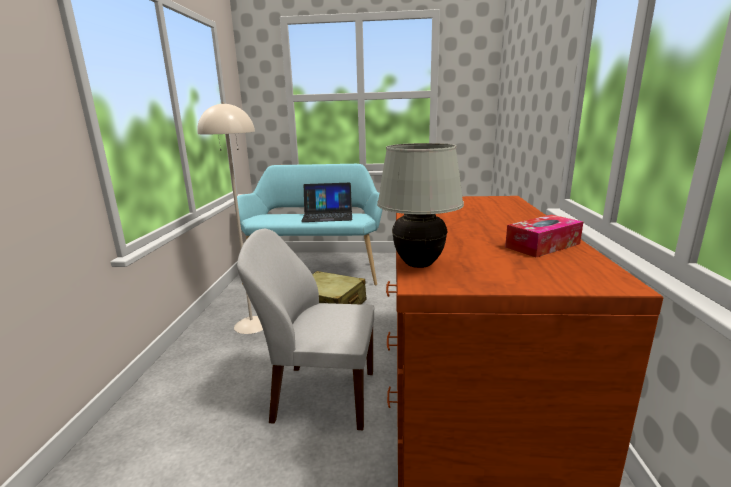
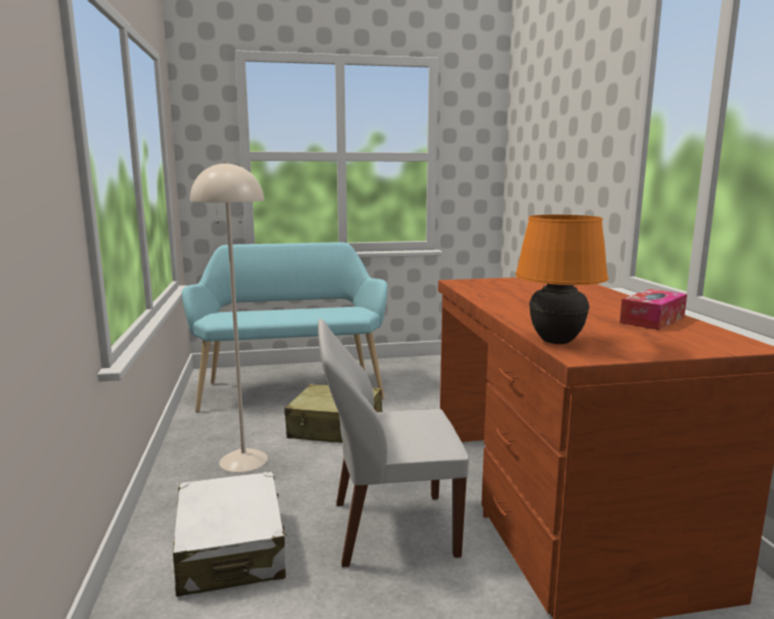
camera: 15 degrees left, 5 degrees down
laptop [301,183,352,222] -> none
white table lamp [377,143,464,268] -> orange table lamp [515,215,608,344]
none -> white suitcase [173,471,287,597]

